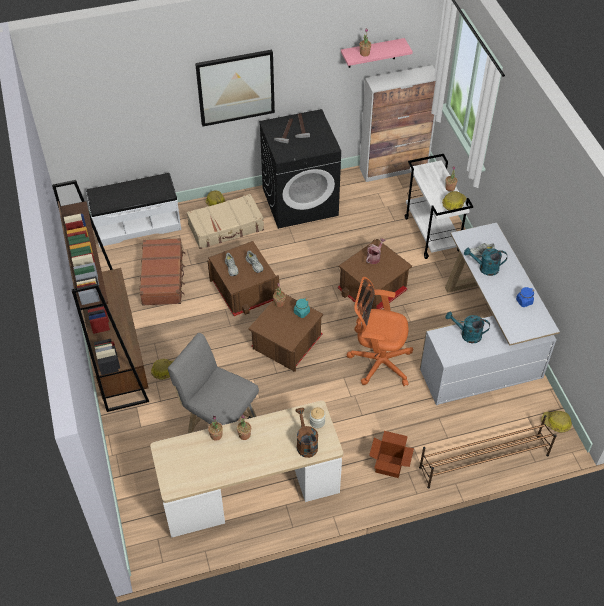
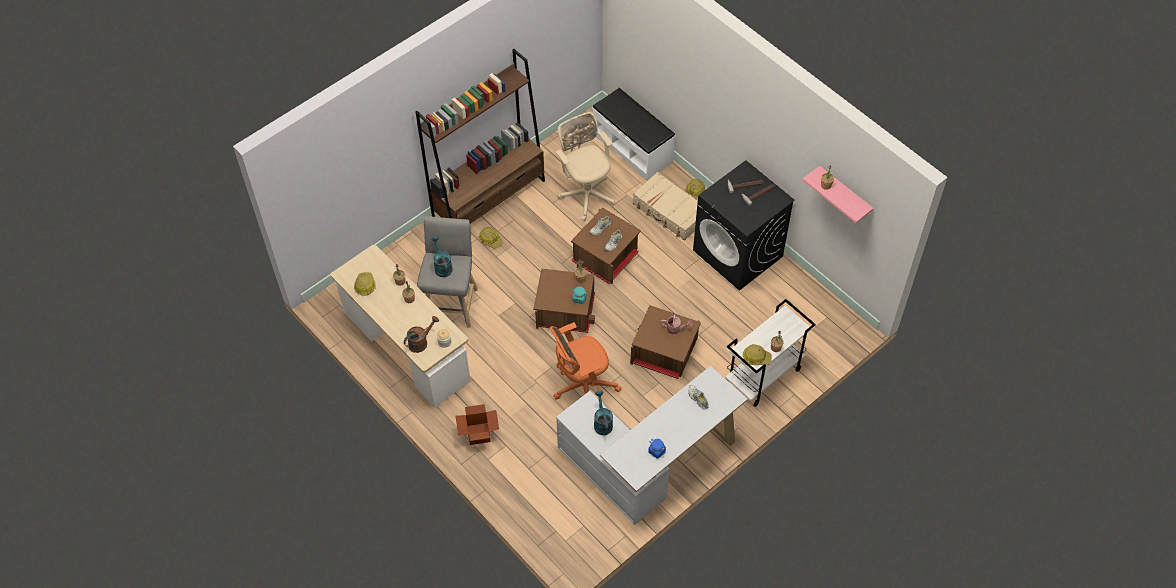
camera: 65 degrees right, 5 degrees up
brown suitcase [139,238,185,306] -> beige office chair [556,112,615,221]
picture [195,50,275,127] -> none
orange office chair [347,277,413,386] -> orange office chair turned 105 degrees counterclockwise [550,322,622,400]
cabinet [359,65,436,182] -> none
brown shoe rack [419,415,557,489] -> none
turquoise watering can [464,248,507,276] -> turquoise watering can moved to [431,236,453,277]
hard hat [541,411,572,433] -> hard hat moved to [354,272,375,296]

